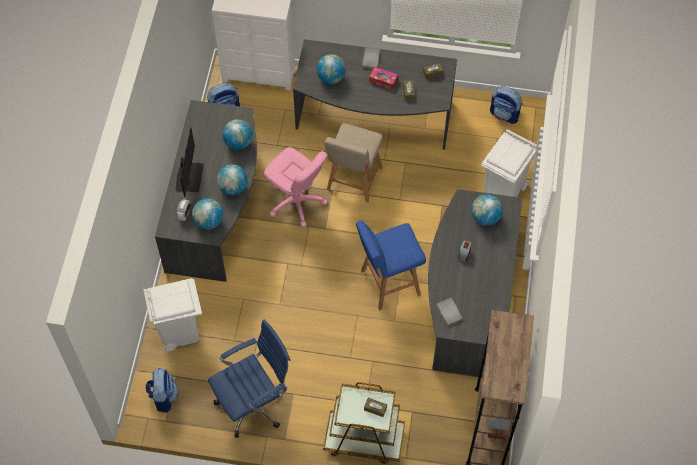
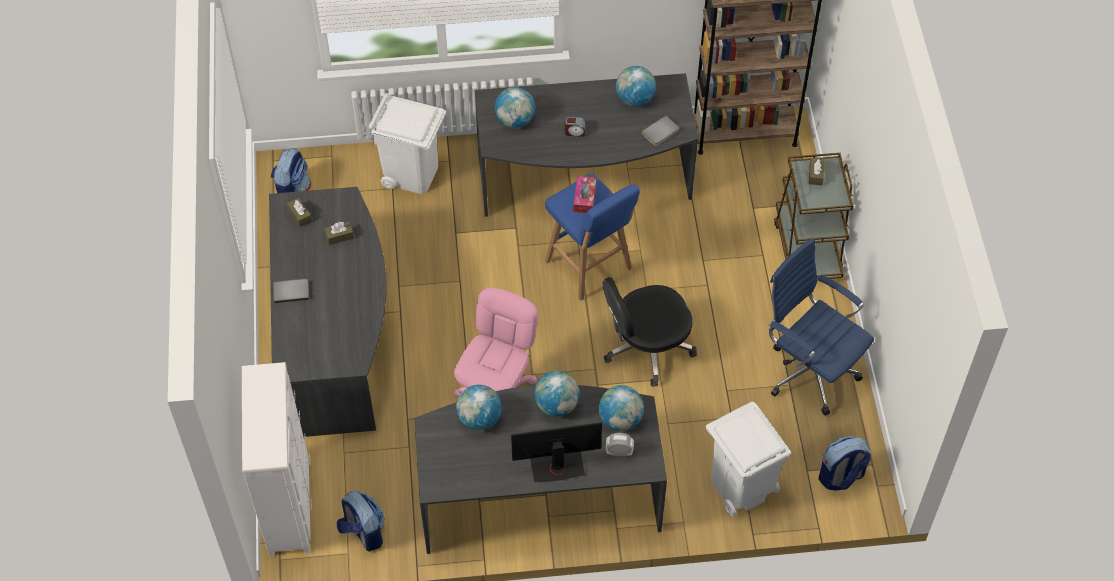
camera: 105 degrees left, 5 degrees down
globe [316,54,346,84] -> globe moved to [616,66,656,106]
beige chair [325,123,383,202] -> none
tissue box [369,67,398,90] -> tissue box moved to [573,176,597,213]
none -> black office chair [603,277,697,387]

